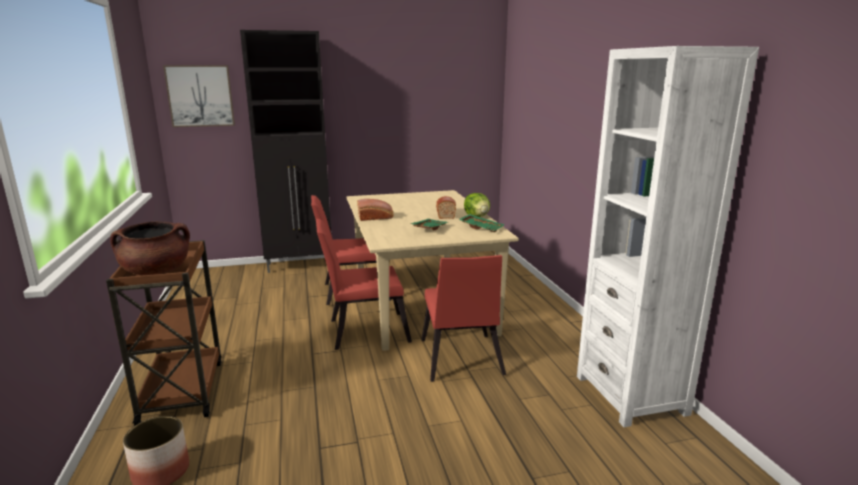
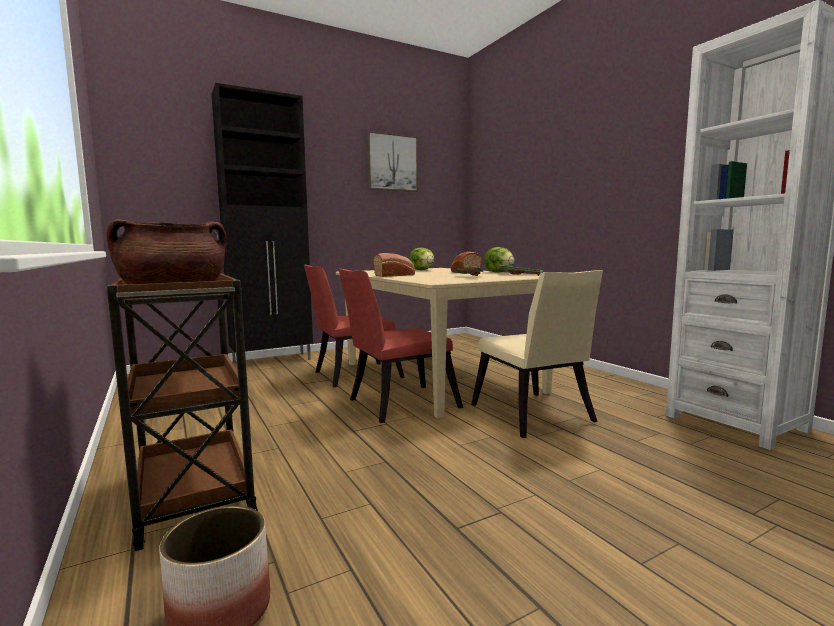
camera: 15 degrees left, 10 degrees down
picture [163,65,235,127] -> picture moved to [367,131,418,192]
red chair [421,255,506,382] -> beige chair [471,270,603,438]
none -> lettuce [409,247,434,270]

